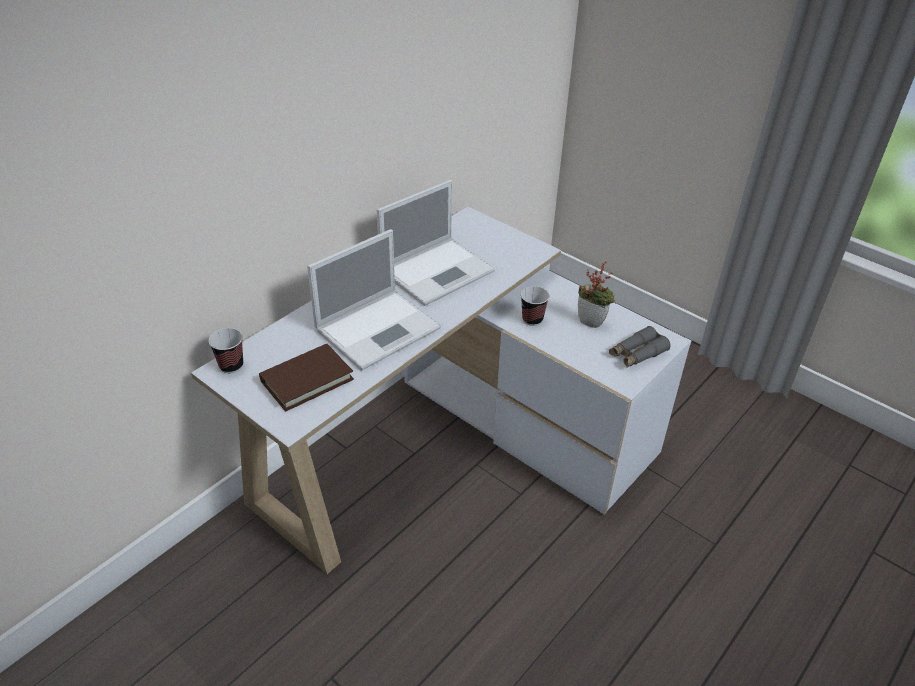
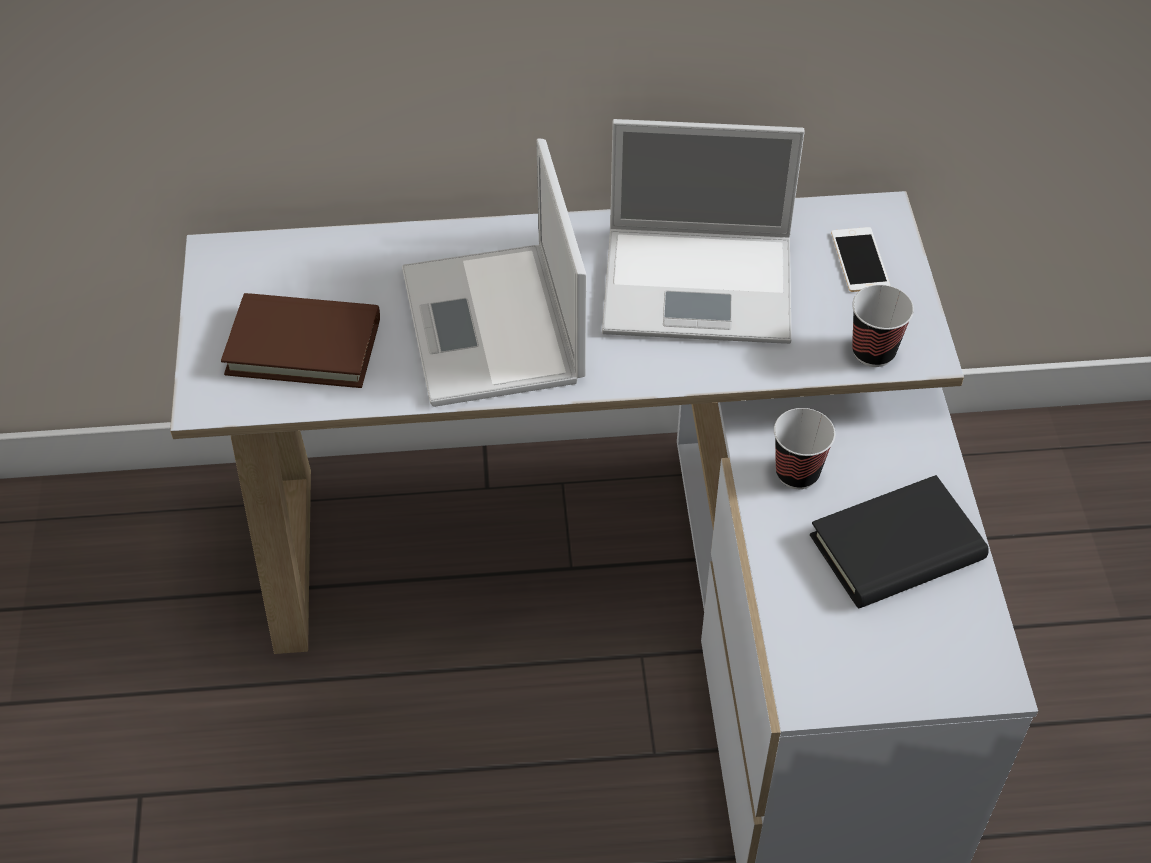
camera: 45 degrees right, 10 degrees up
cup [209,328,243,373] -> cup moved to [852,285,914,367]
laptop [307,229,441,371] -> laptop turned 75 degrees clockwise [402,139,586,407]
potted plant [578,261,615,328] -> black book [810,475,988,608]
grey binoculars [609,326,671,368] -> none
none -> phone [831,227,890,292]

